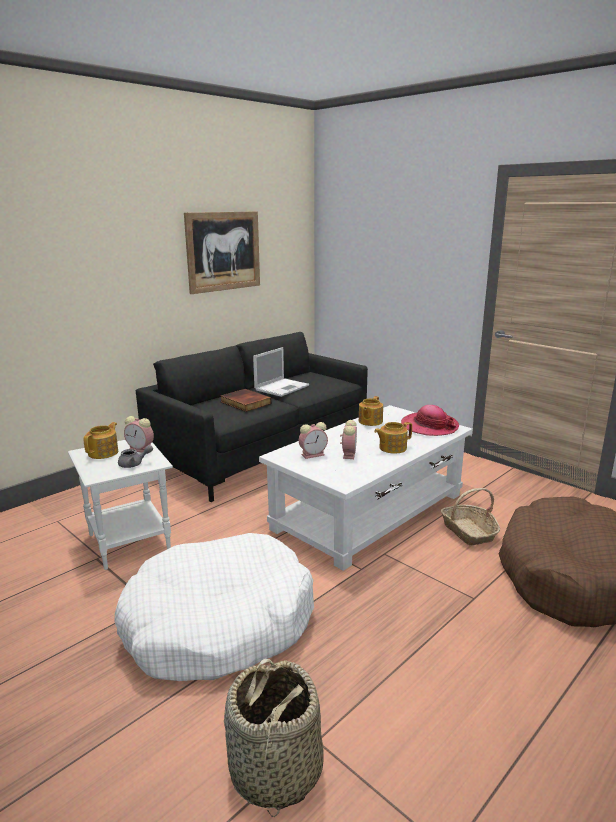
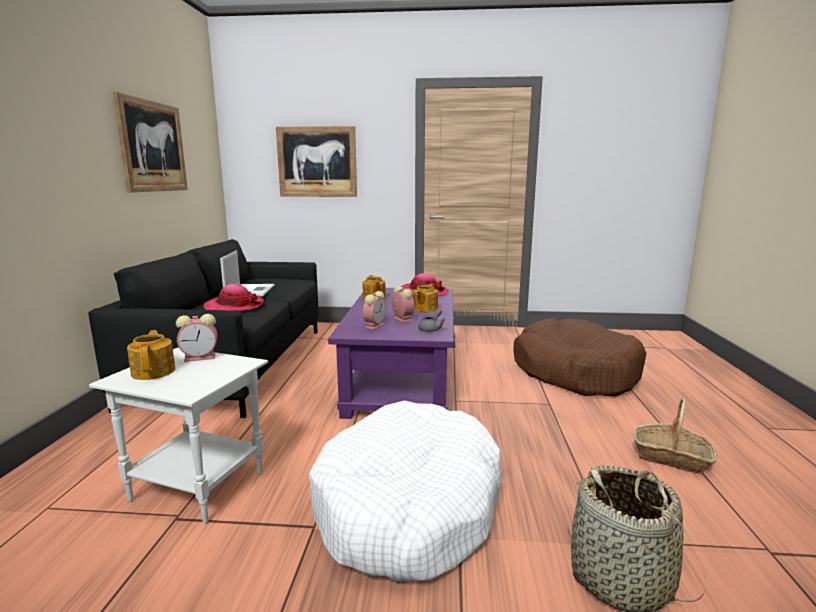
camera: 40 degrees left, 5 degrees down
grey teapot [118,445,153,468] -> grey teapot moved to [418,309,445,332]
book [221,389,271,412] -> hat [203,284,264,311]
white coffee table [259,405,473,571] -> purple coffee table [328,288,455,419]
basket [440,488,500,545] -> basket moved to [634,398,717,474]
none -> picture [276,126,357,197]

